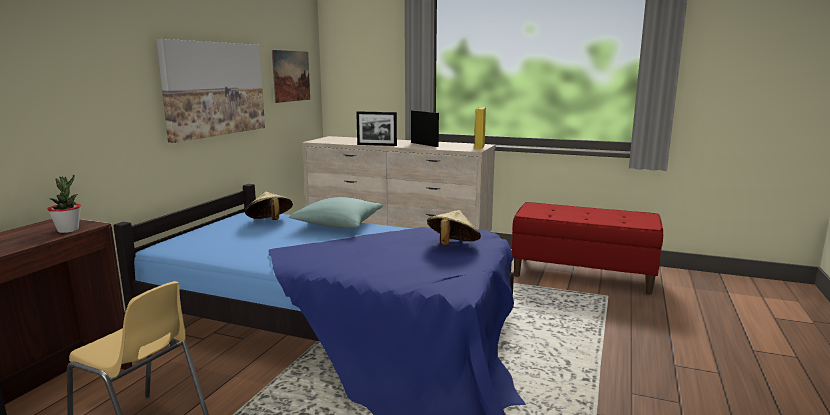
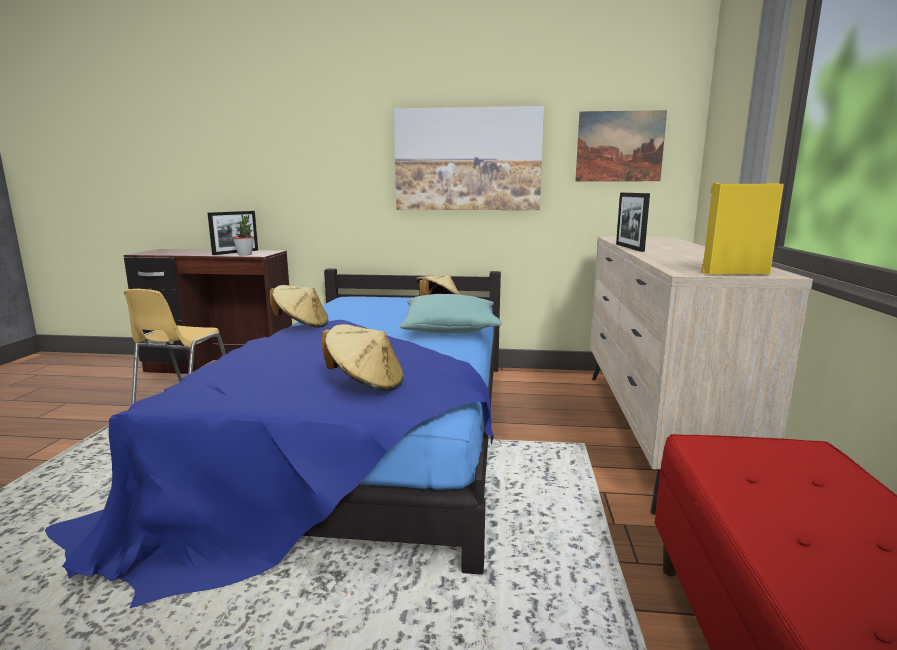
camera: 75 degrees right, 0 degrees up
picture frame [411,110,439,147] -> picture frame moved to [208,211,258,255]
none -> beige hat [269,285,328,328]

